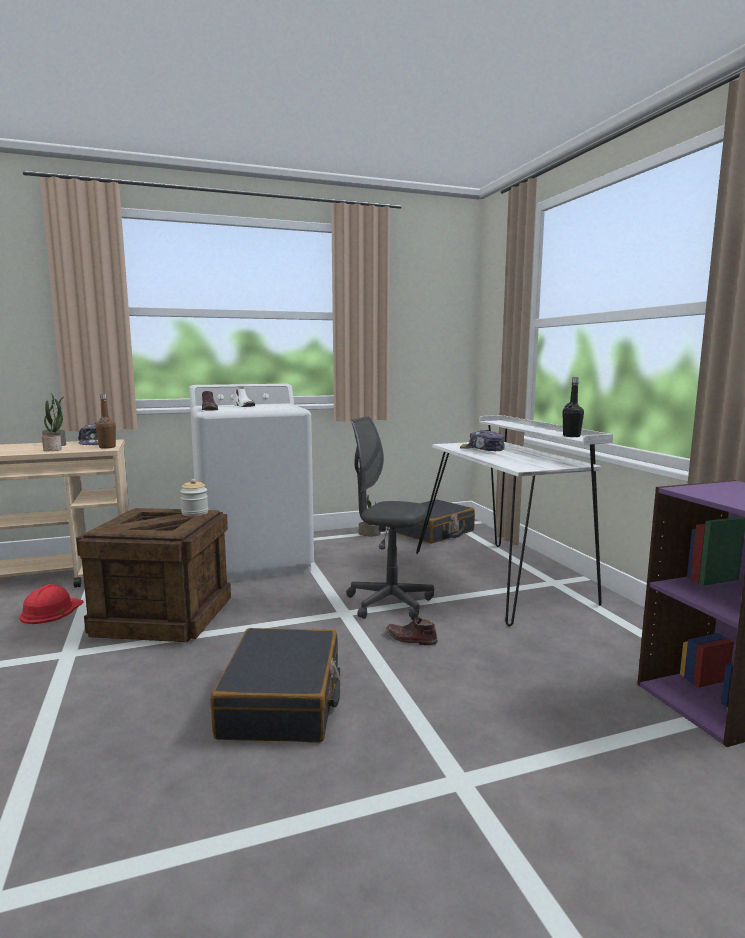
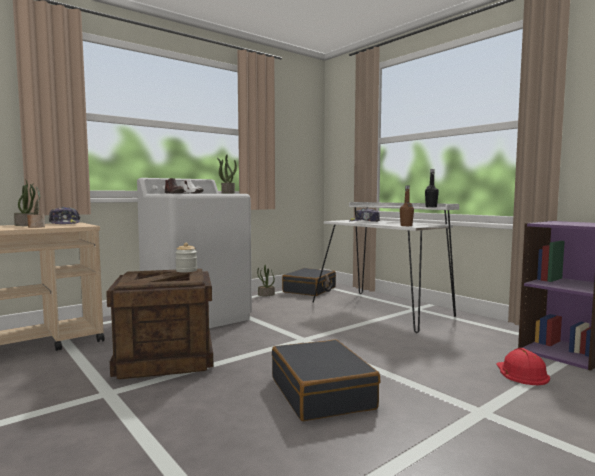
camera: 20 degrees left, 5 degrees down
red hard hat [20,584,83,624] -> red hard hat moved to [496,348,550,385]
brown bottle [95,394,116,449] -> brown bottle moved to [400,185,414,226]
grey office chair [346,416,434,620] -> none
brown shoe [386,617,438,646] -> none
none -> potted plant [217,155,237,193]

